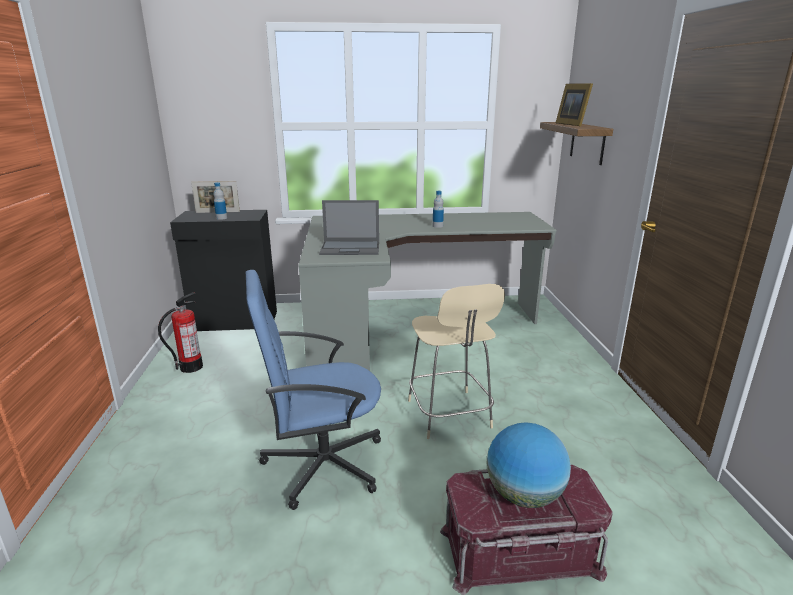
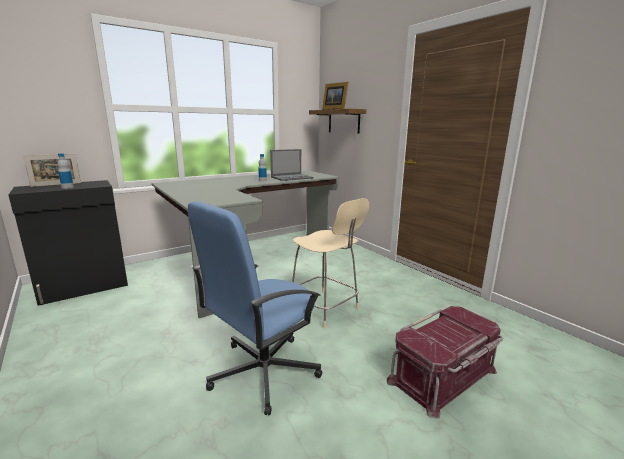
camera: 30 degrees left, 5 degrees down
fire extinguisher [158,292,203,373] -> none
laptop [319,200,379,255] -> laptop moved to [270,149,313,181]
globe [487,422,571,508] -> none

